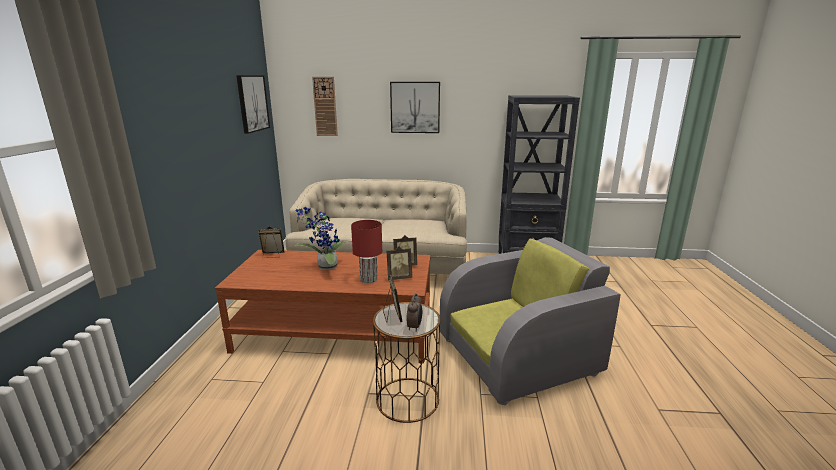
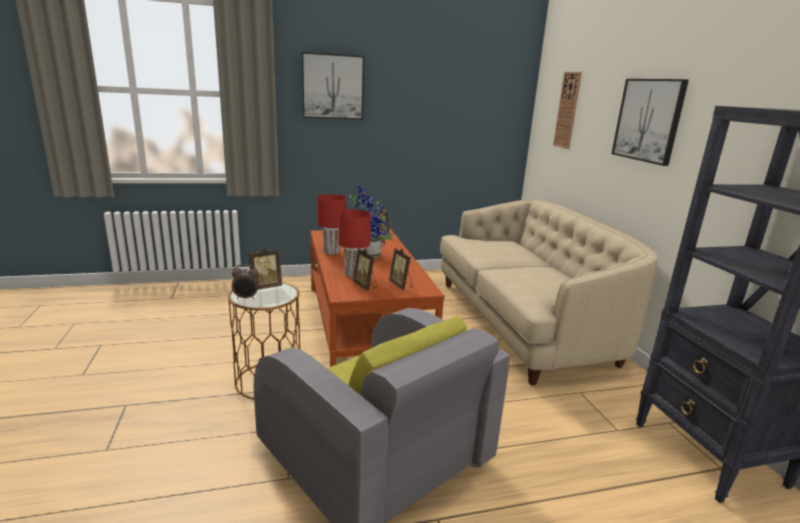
camera: 70 degrees right, 0 degrees up
picture [236,75,270,134] -> picture moved to [302,52,364,120]
none -> red table lamp [317,194,346,255]

